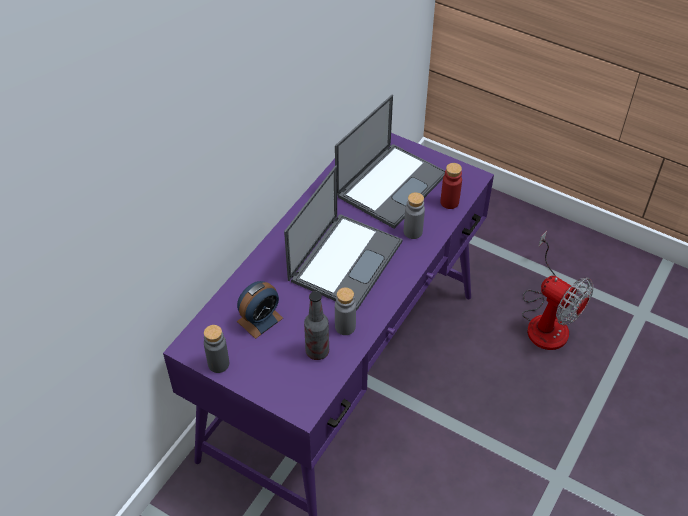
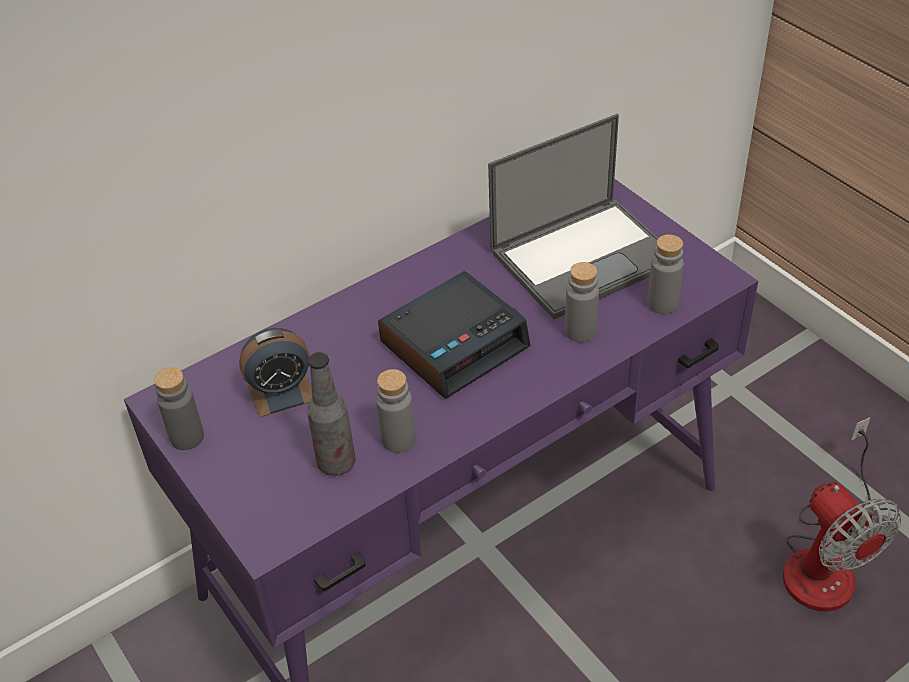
camera: 25 degrees right, 5 degrees down
laptop [284,165,402,310] -> alarm clock [378,271,531,399]
red bottle [441,163,462,209] -> grey bottle [647,234,684,314]

